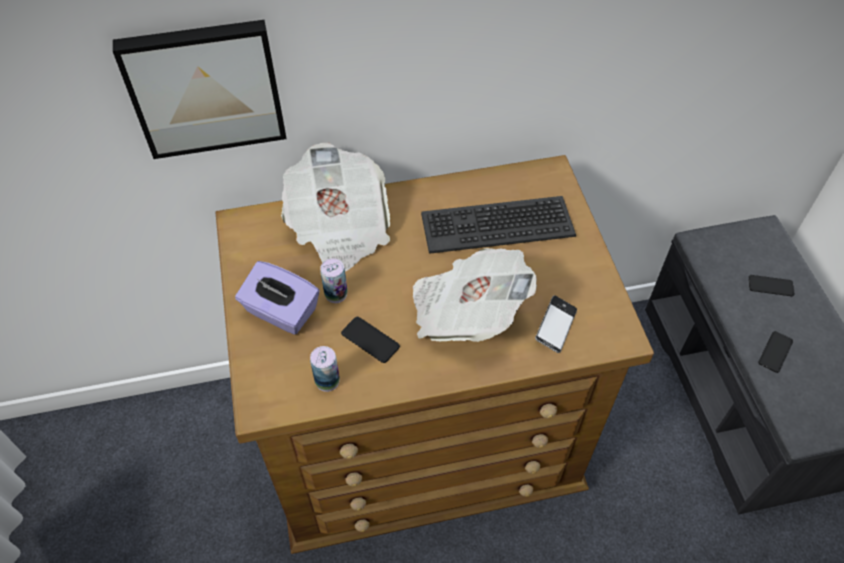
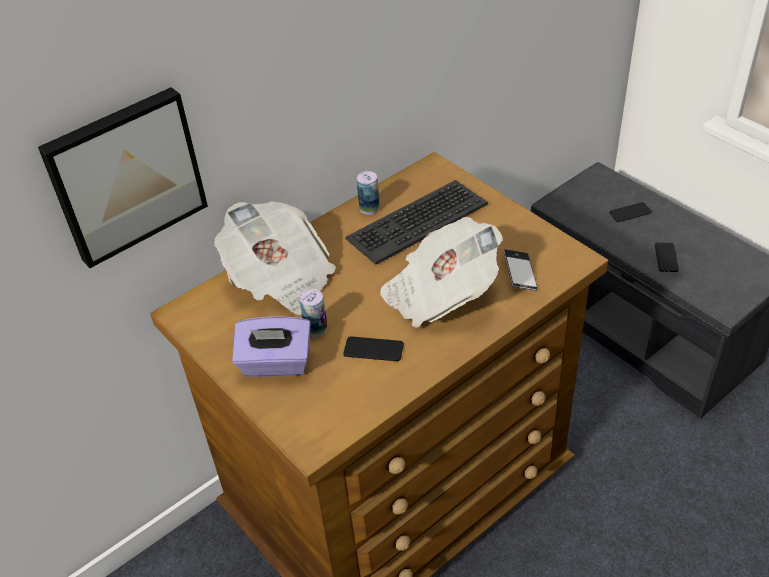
camera: 25 degrees left, 10 degrees down
can [310,346,340,392] -> can moved to [357,171,380,215]

